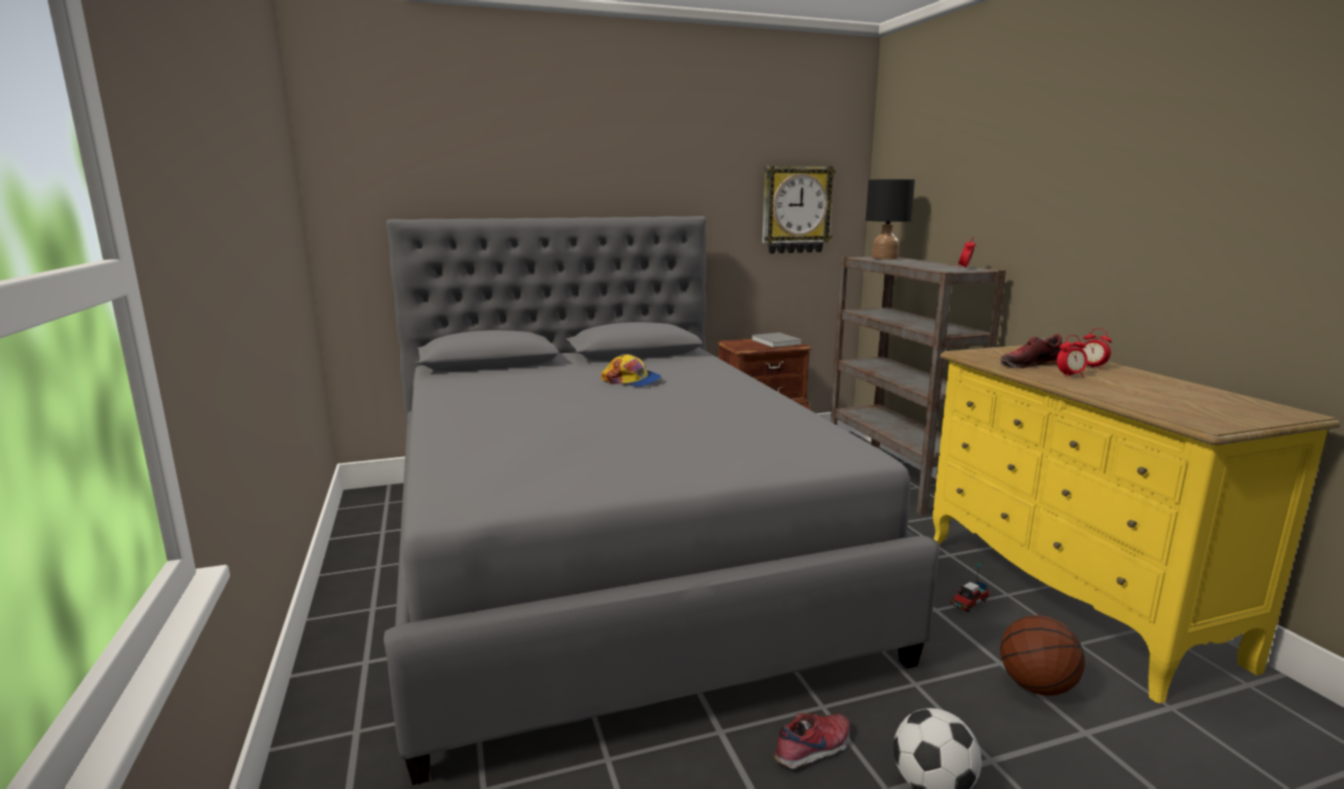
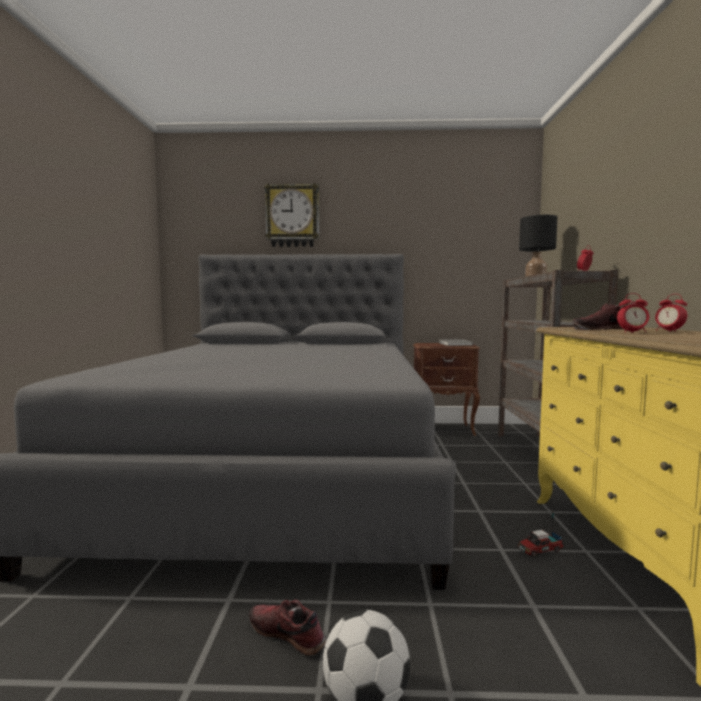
camera: 20 degrees right, 10 degrees down
cap [601,354,662,387] -> none
wall clock [762,166,836,254] -> wall clock moved to [265,183,319,247]
shoe [774,713,850,769] -> shoe turned 135 degrees counterclockwise [249,600,326,656]
basketball [1000,615,1085,696] -> none

